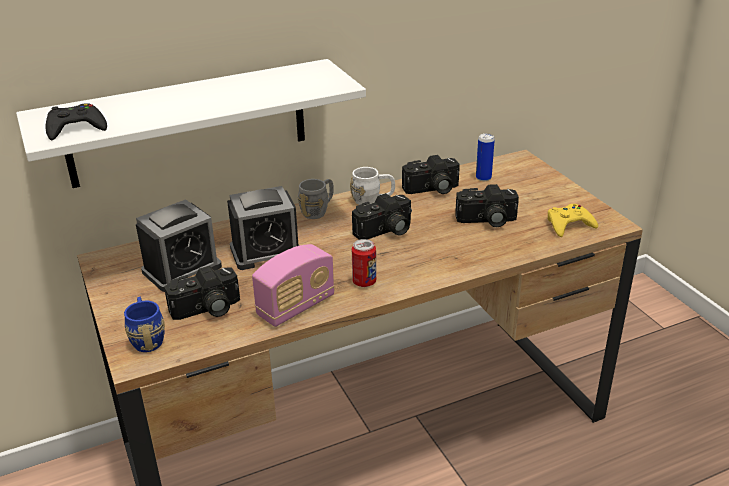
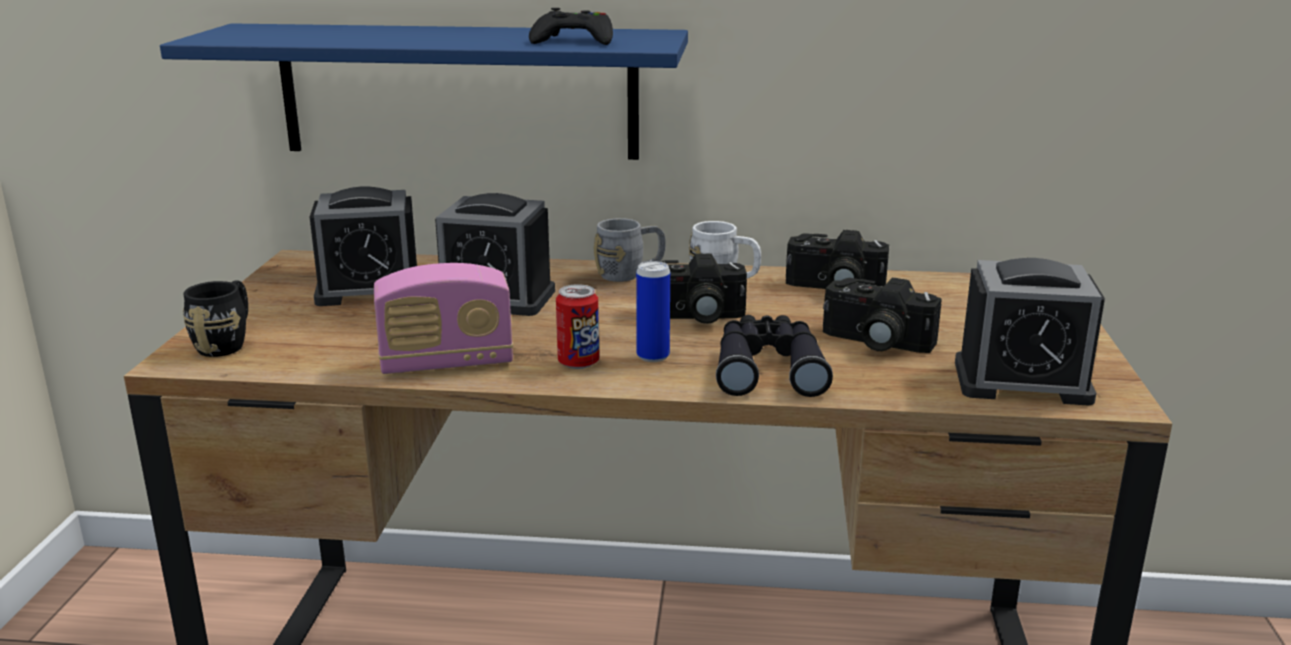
camera: 30 degrees right, 10 degrees down
white shelf [16,59,366,188] -> blue shelf [160,23,688,160]
black game controller [46,103,107,140] -> black game controller moved to [529,8,613,45]
blue mug [124,297,165,352] -> black mug [183,280,248,357]
camera [164,266,240,320] -> none
can [476,133,495,181] -> can moved to [636,261,670,362]
yellow game controller [547,204,598,237] -> alarm clock [955,258,1105,406]
none -> black binoculars [716,315,833,397]

